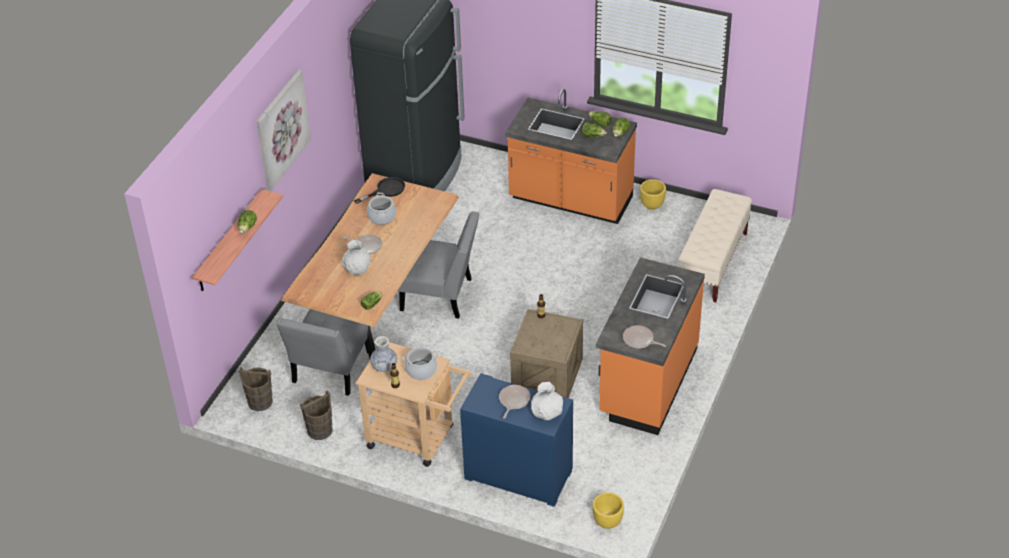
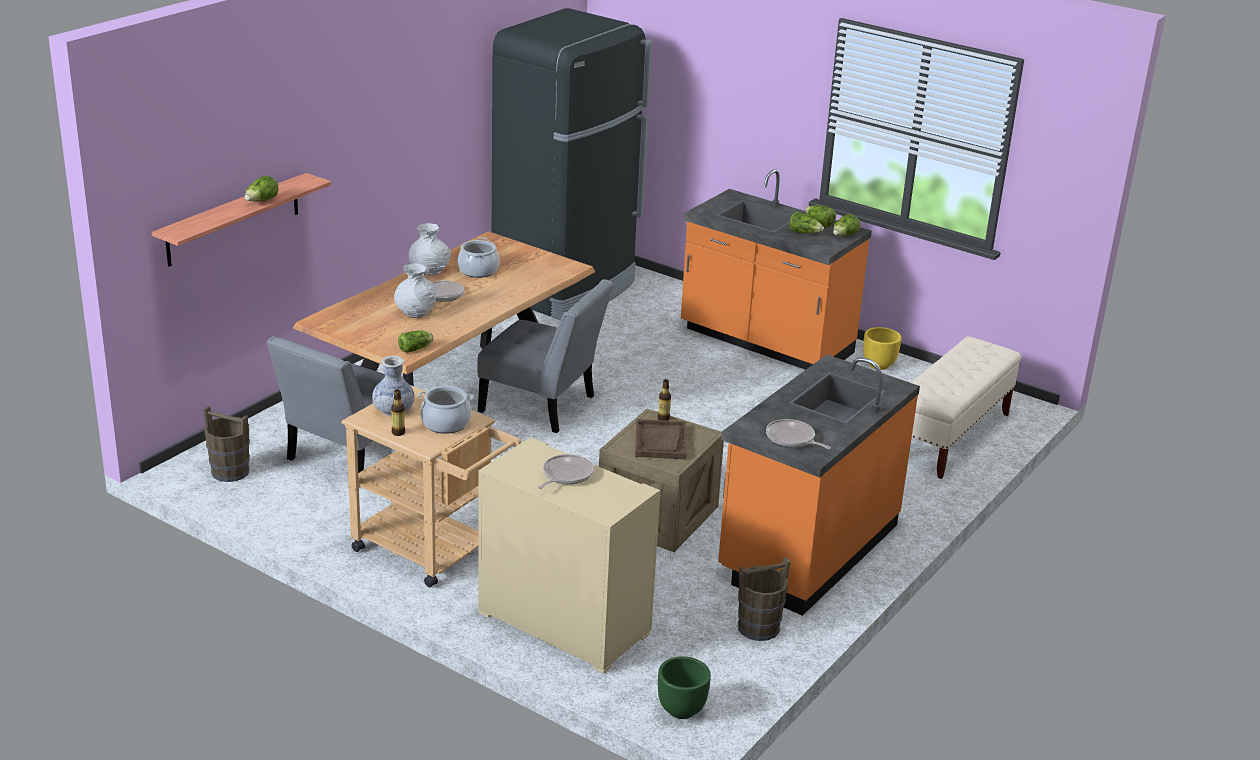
camera: 10 degrees right, 15 degrees down
picture [256,70,311,191] -> none
brown bucket [300,391,333,440] -> brown bucket moved to [738,557,791,641]
black frying pan [354,177,405,204] -> none
blue dresser [460,373,573,507] -> beige dresser [478,437,660,674]
white vase [531,382,563,420] -> white vase moved to [409,223,451,276]
yellow planter [593,492,624,529] -> green planter [658,656,711,719]
none -> brown tray [635,419,686,459]

